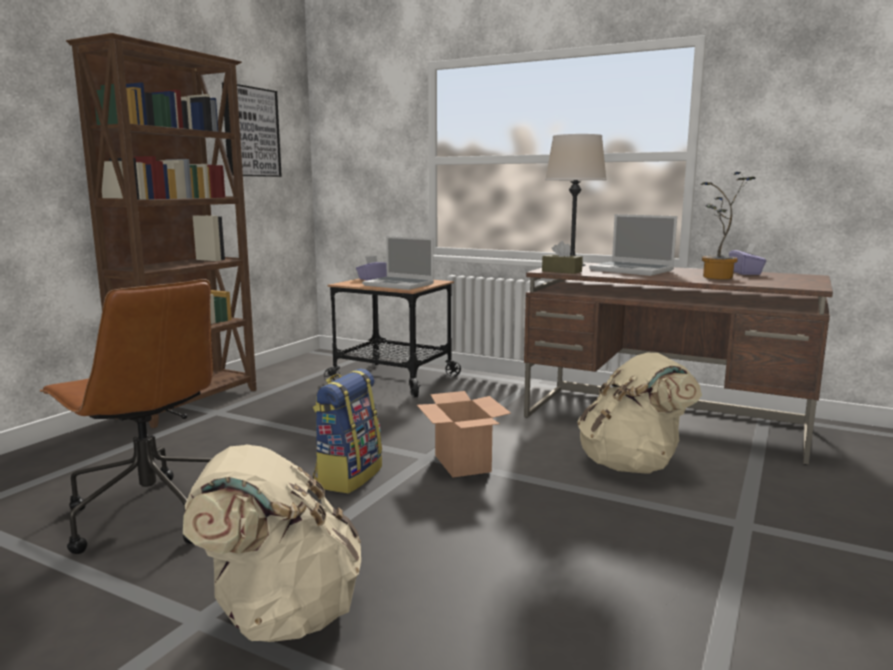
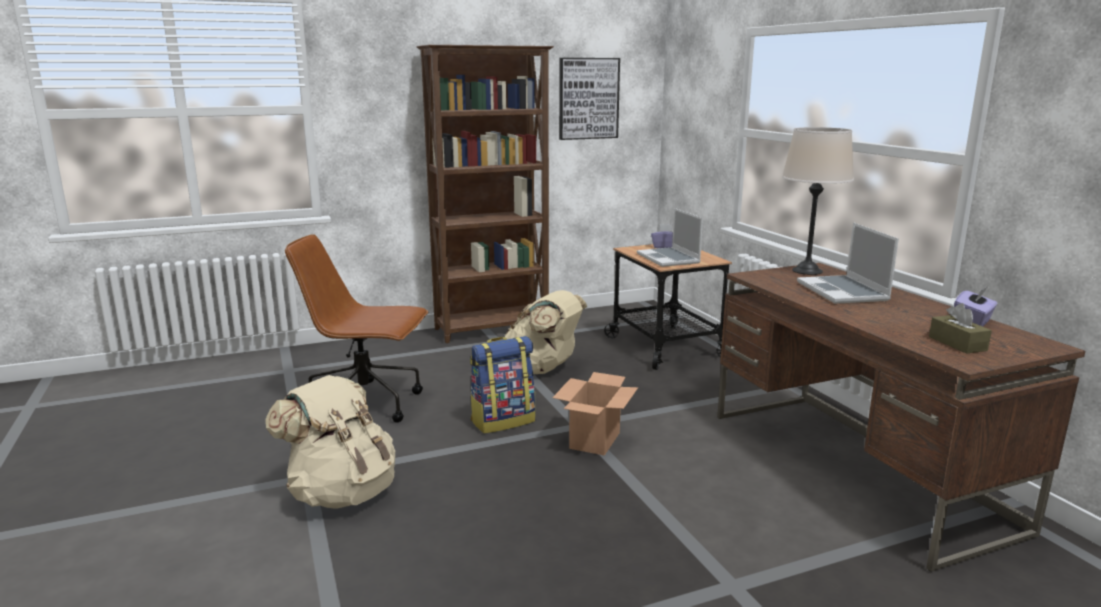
camera: 40 degrees right, 5 degrees up
brown office chair [40,279,213,554] -> brown office chair turned 105 degrees clockwise [285,234,428,423]
brown tissue box [542,241,583,274] -> brown tissue box moved to [929,303,992,354]
beige backpack [577,353,702,474] -> beige backpack moved to [505,290,587,374]
potted plant [699,172,756,279] -> none

